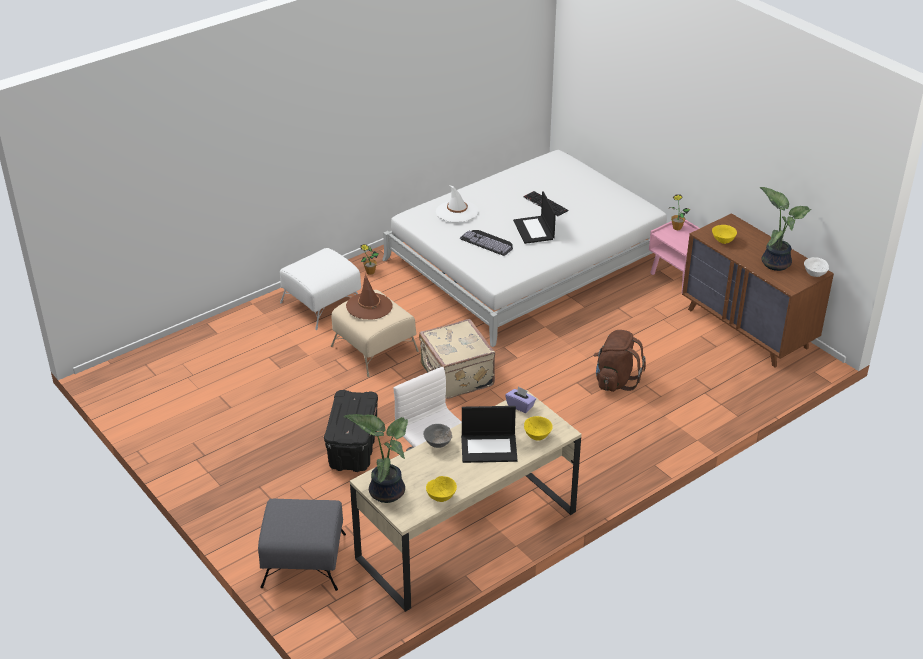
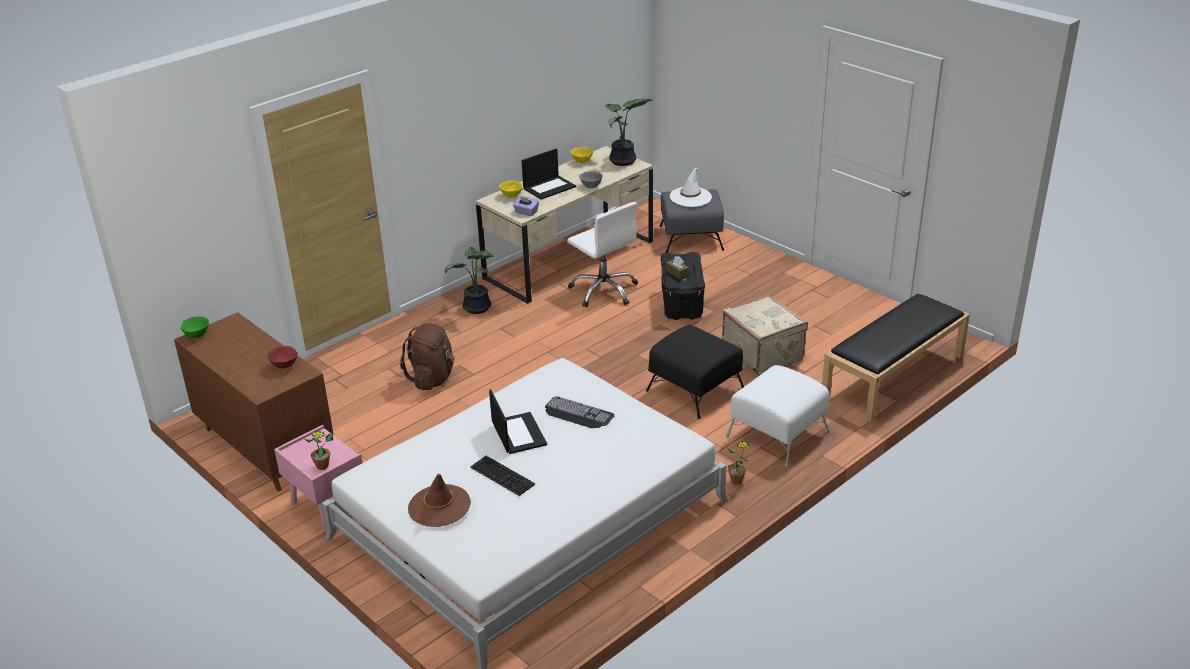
camera: 175 degrees right, 5 degrees down
beige ottoman [331,290,419,377] -> black ottoman [646,325,744,419]
brown hat [346,274,393,320] -> brown hat moved to [408,474,471,527]
beige suitcase [419,319,495,399] -> beige suitcase moved to [722,295,808,375]
white hat [436,185,478,222] -> white hat moved to [670,168,712,207]
laptop [461,406,518,463] -> laptop turned 150 degrees clockwise [522,149,576,200]
yellow bowl [712,225,737,244] -> red bowl [267,346,298,369]
potted plant [760,187,811,271] -> potted plant moved to [444,247,494,314]
white bowl [804,257,829,277] -> green bowl [180,316,209,338]
none -> brown tissue box [666,256,689,279]
none -> black bench [822,293,970,422]

